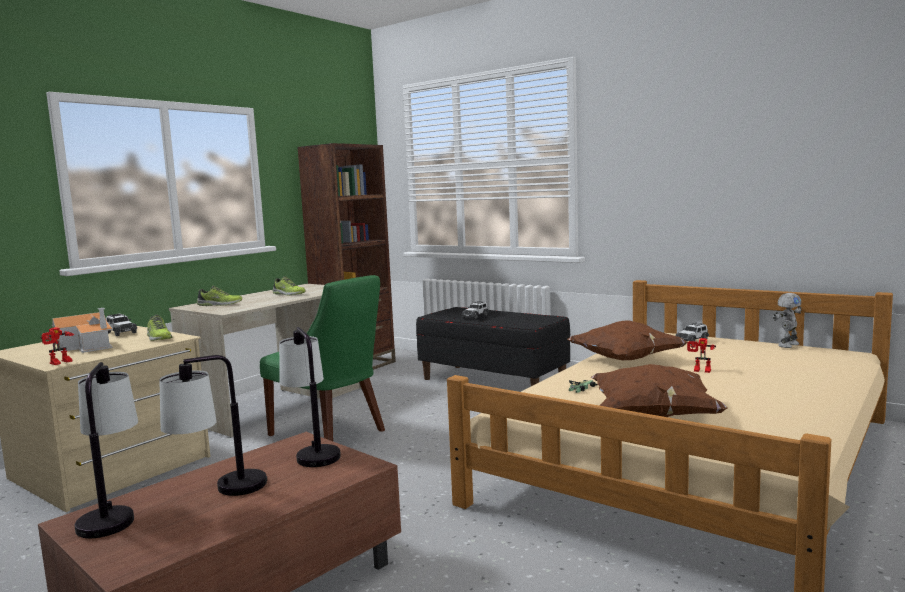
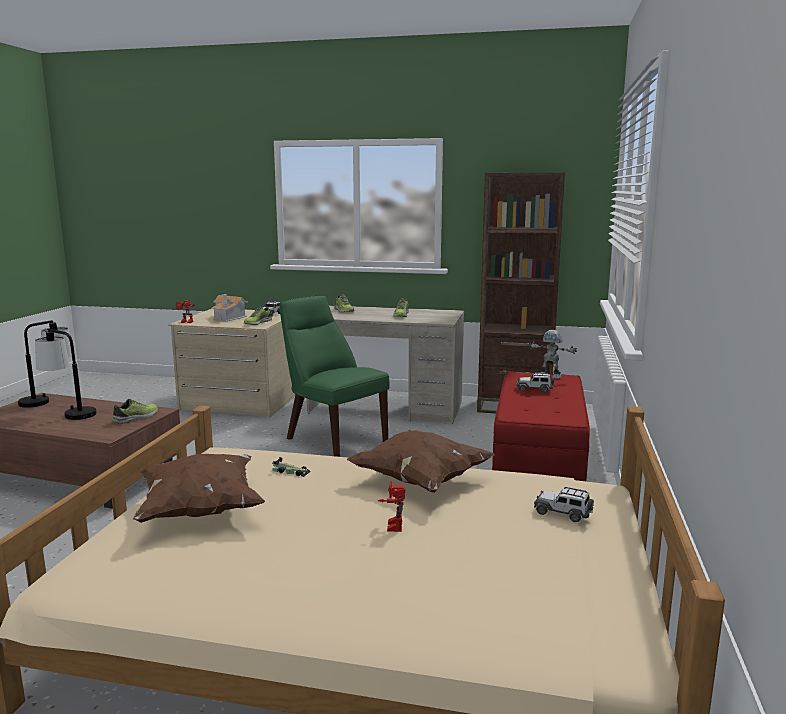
camera: 65 degrees right, 5 degrees up
green chair [260,275,385,441] -> green chair turned 120 degrees clockwise [280,295,390,457]
table lamp [279,327,341,467] -> shoe [112,399,158,424]
black bench [416,307,570,386] -> red bench [492,372,590,481]
toy robot [773,293,802,348] -> toy robot moved to [528,330,577,379]

